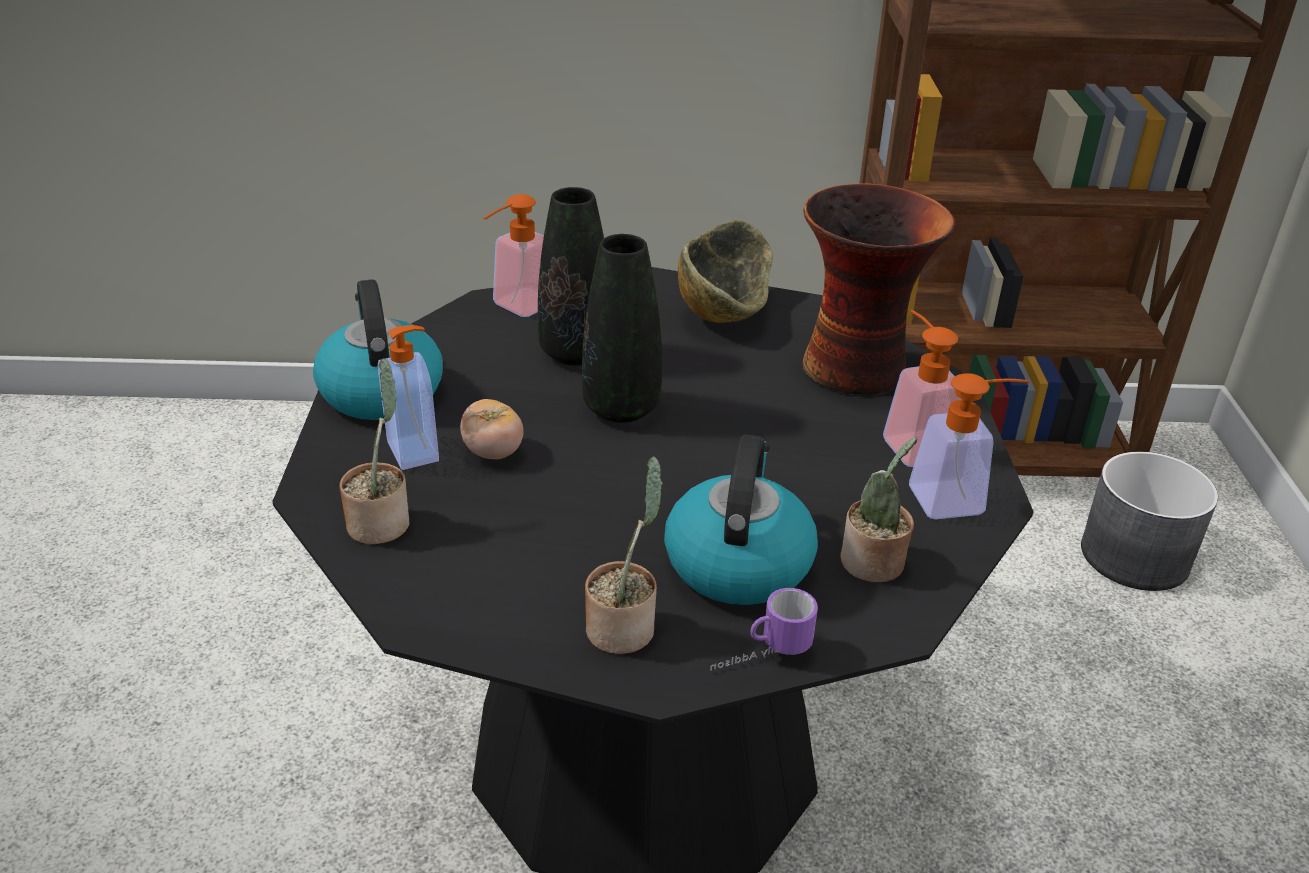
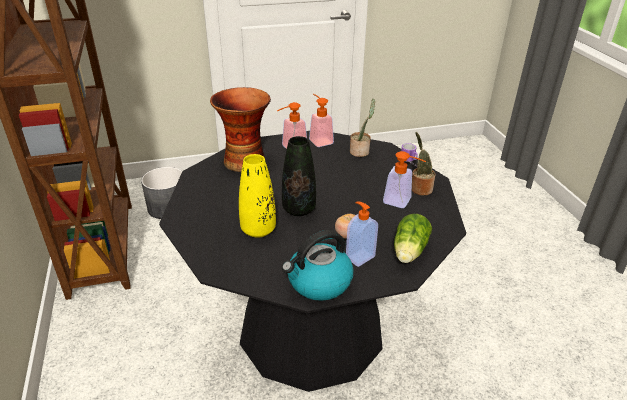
camera: 105 degrees left, 0 degrees up
potted plant [339,358,410,544] -> lettuce [394,214,432,263]
soap dispenser [483,194,544,317] -> soap dispenser moved to [383,151,426,208]
black vase [538,187,604,366] -> yellow vase [239,154,276,238]
kettle [664,434,818,605] -> none
bowl [678,220,773,323] -> none

